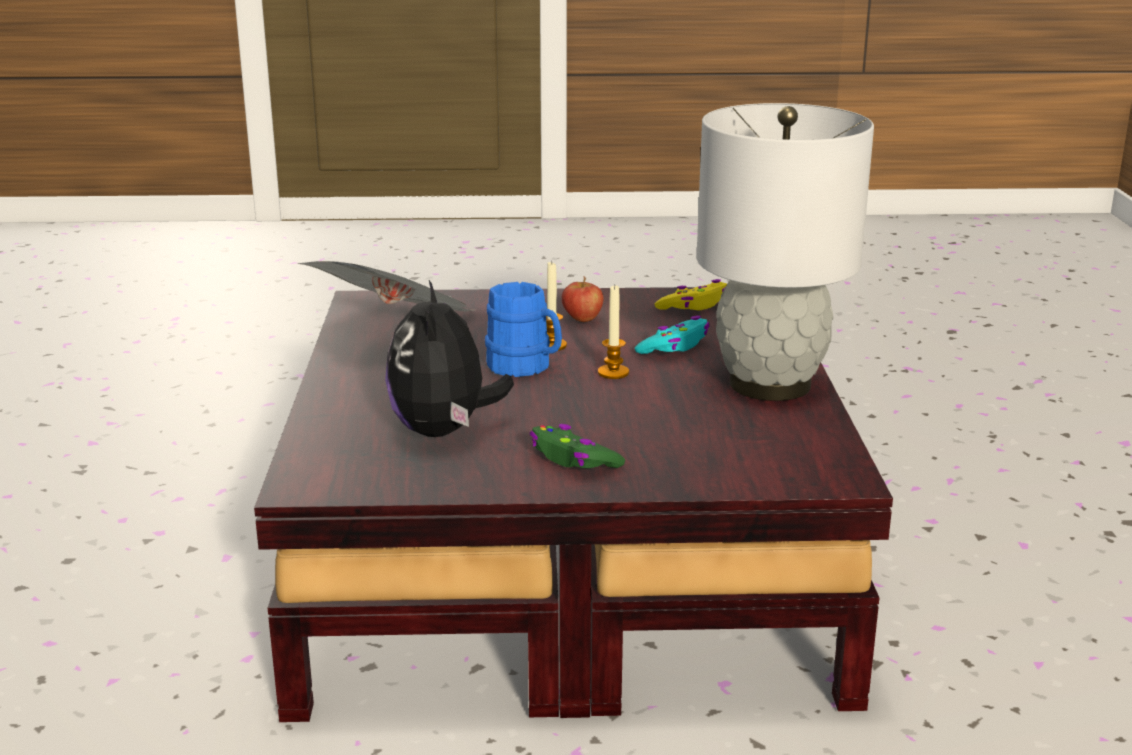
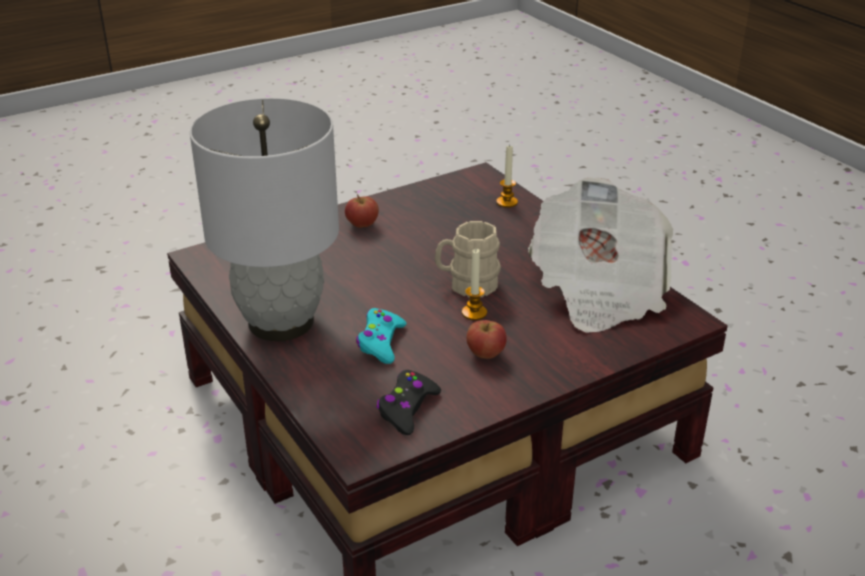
camera: 150 degrees right, 10 degrees up
plush toy [385,280,514,437] -> none
blue mug [485,282,562,377] -> beige mug [435,221,501,297]
green game controller [530,424,625,468] -> apple [345,194,379,228]
candle [598,285,629,379] -> candle moved to [496,144,518,208]
yellow game controller [655,279,727,311] -> black game controller [376,370,441,435]

